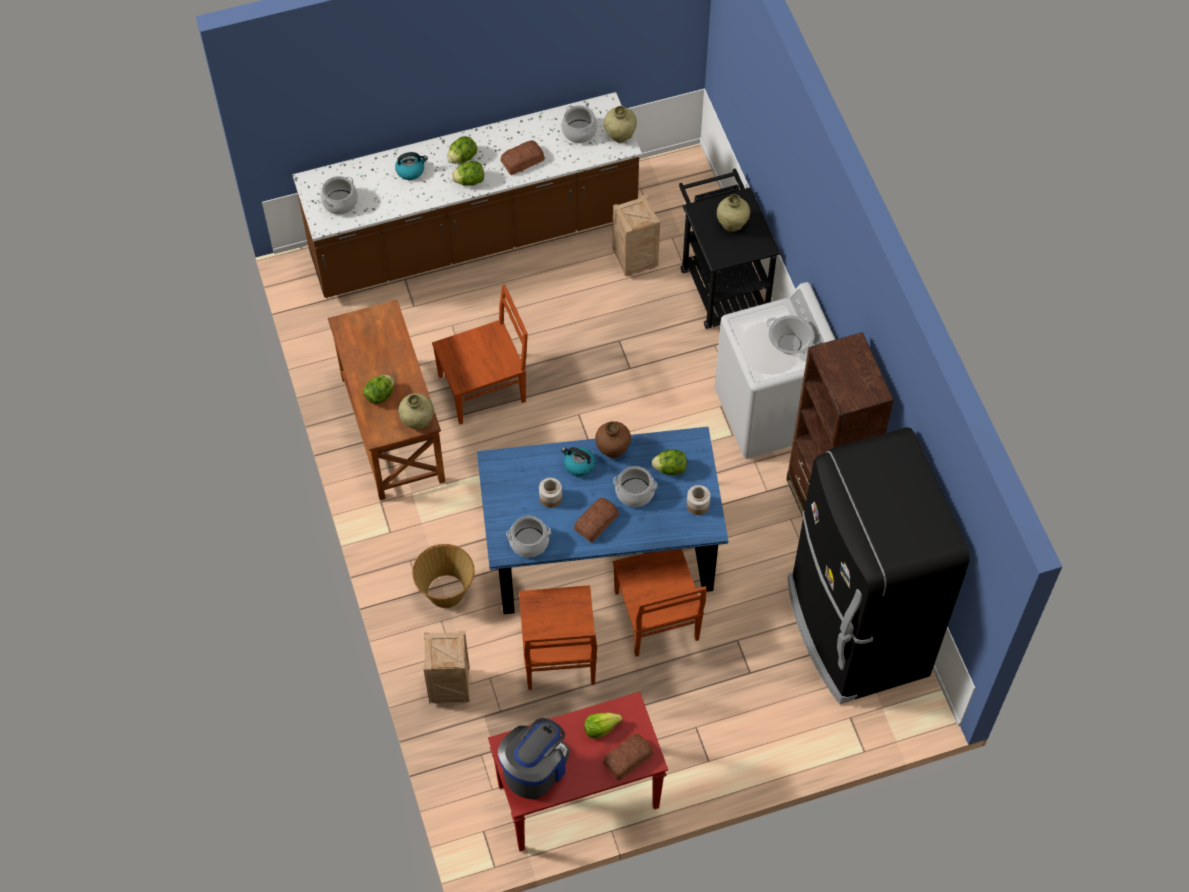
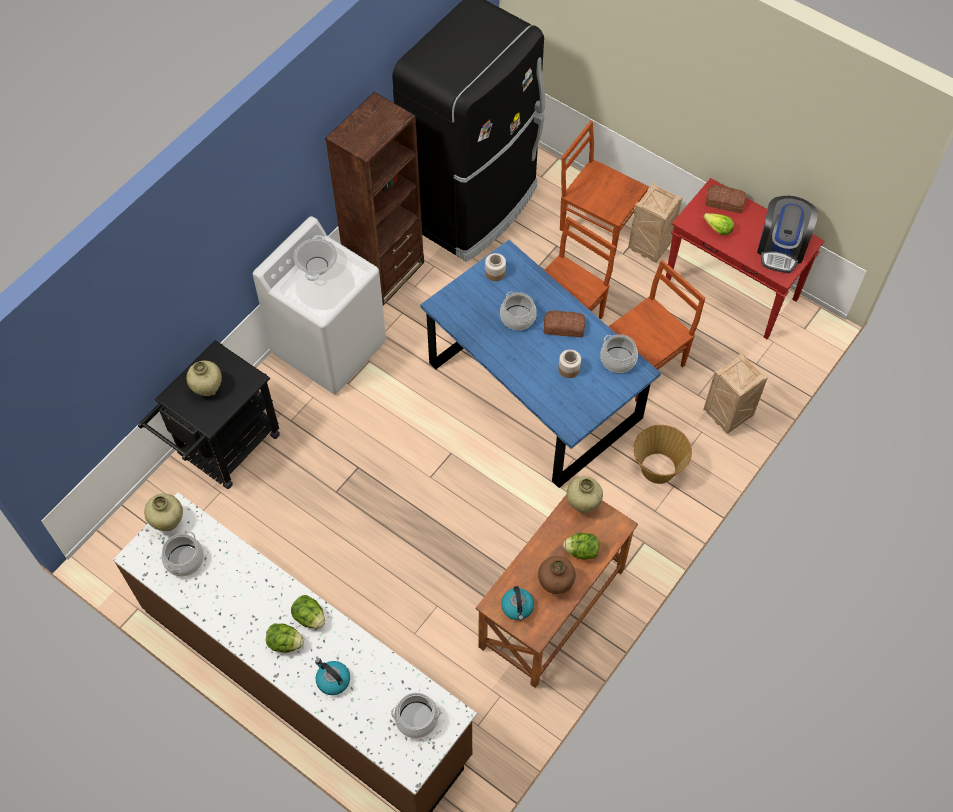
camera: 125 degrees left, 0 degrees up
brown chair [432,284,528,425] -> brown chair moved to [560,121,649,254]
coffee machine [498,718,570,799] -> coffee machine turned 75 degrees counterclockwise [757,196,818,273]
bread [500,140,545,175] -> none
kettle [561,447,595,477] -> kettle moved to [501,586,534,620]
brown vase [595,421,631,459] -> brown vase moved to [538,556,576,594]
crate [612,194,660,277] -> crate moved to [628,183,683,263]
lettuce [652,450,687,475] -> none

